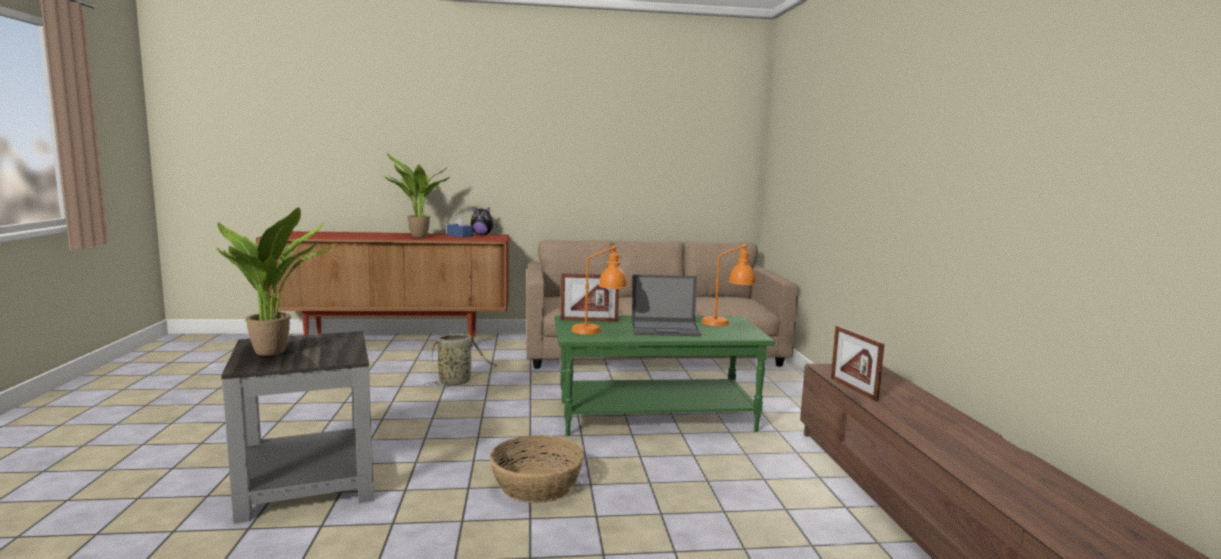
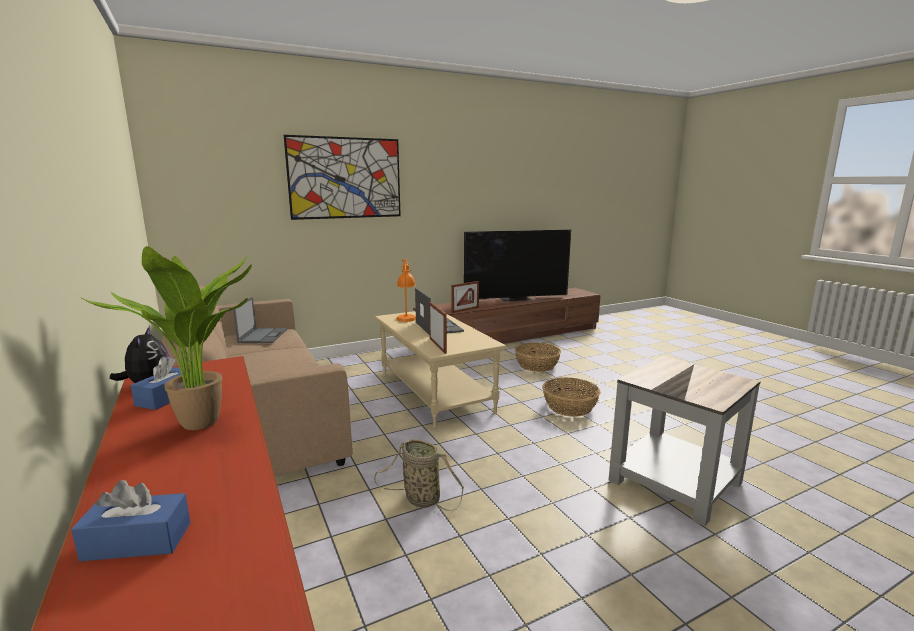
camera: 110 degrees left, 5 degrees up
potted plant [217,208,335,356] -> none
green coffee table [555,316,775,436] -> beige coffee table [375,311,506,428]
orange table lamp [571,245,627,335] -> none
none -> blue tissue box [71,480,191,561]
none -> laptop [233,297,287,343]
none -> picture [284,135,401,220]
none -> television [464,229,571,302]
none -> basket [515,343,561,372]

